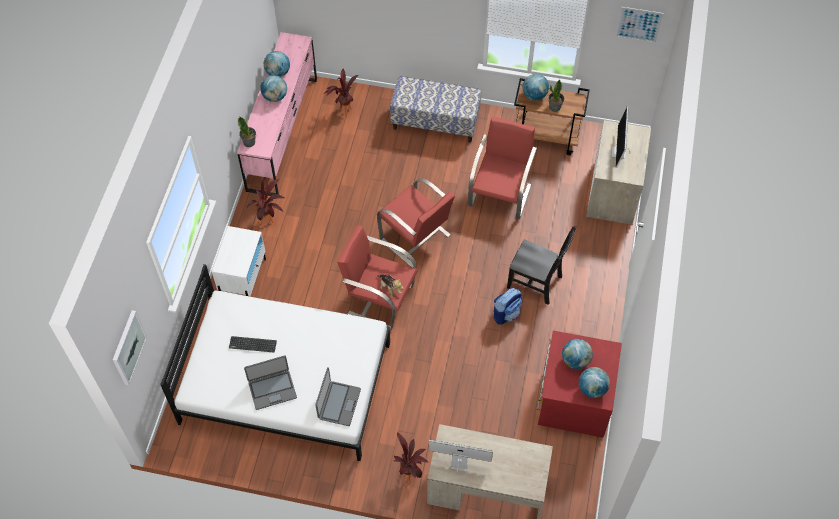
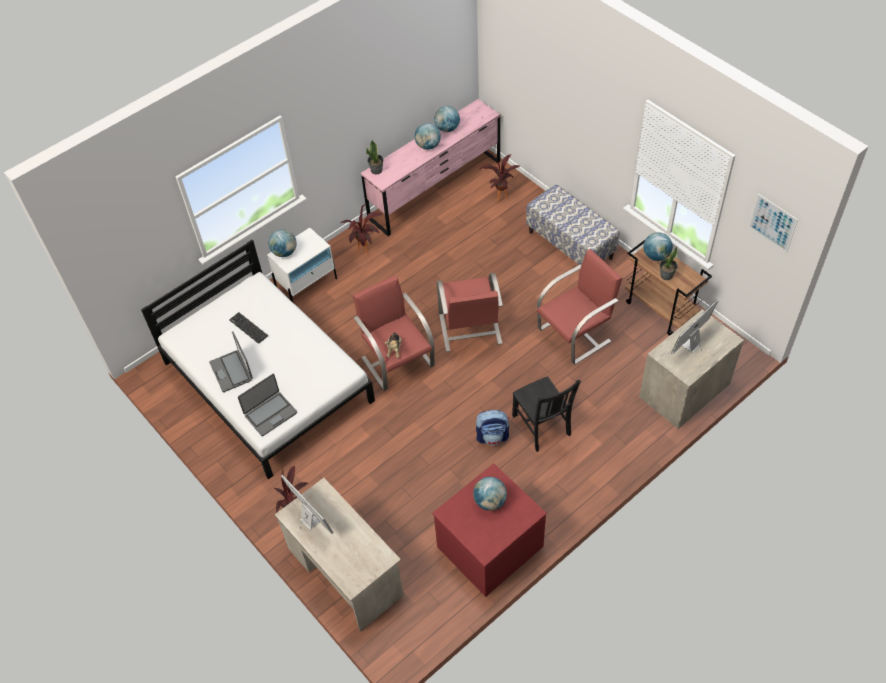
camera: 40 degrees right, 5 degrees down
picture [113,310,147,385] -> none
laptop [244,356,297,410] -> laptop turned 45 degrees clockwise [209,331,253,392]
globe [579,367,610,398] -> globe moved to [268,229,297,257]

